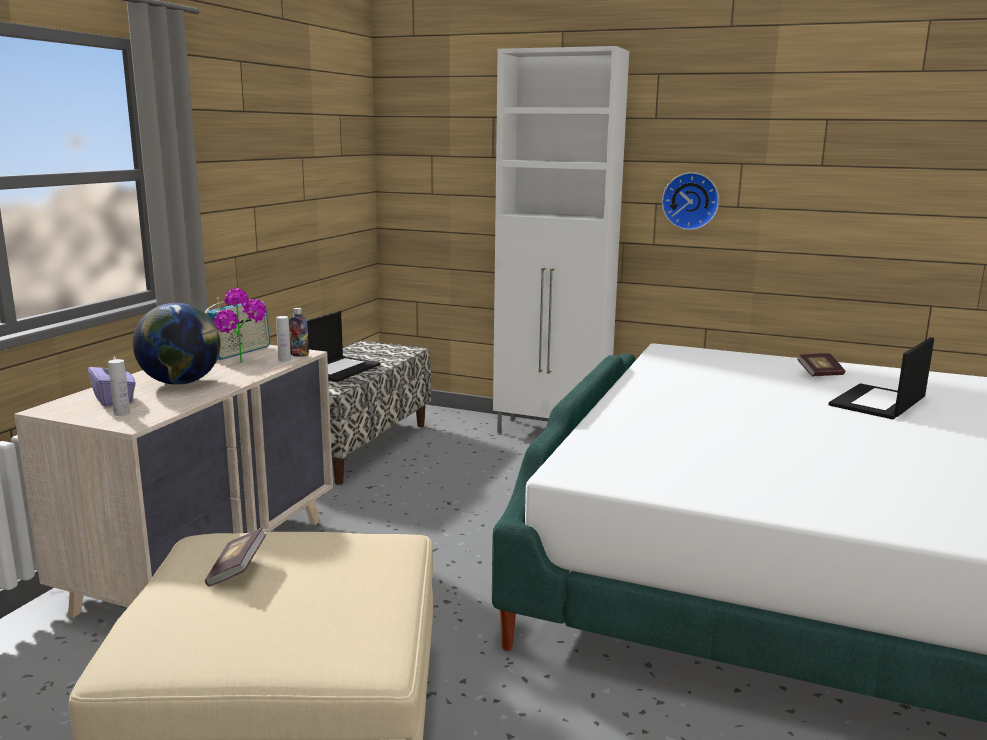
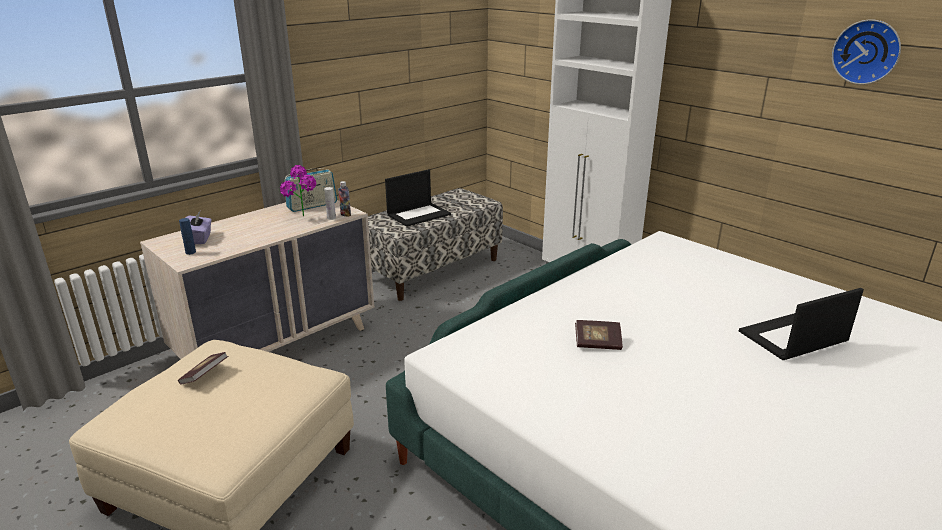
camera: 25 degrees right, 10 degrees up
white bottle [108,359,130,416] -> blue bottle [179,218,196,255]
globe [133,303,221,385] -> none
wall clock [662,172,719,230] -> wall clock moved to [832,19,901,85]
book [797,353,845,376] -> book moved to [575,320,623,350]

